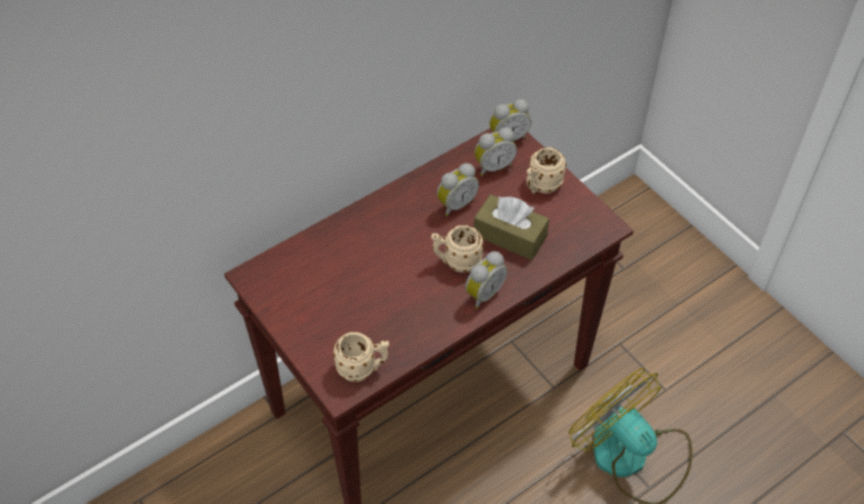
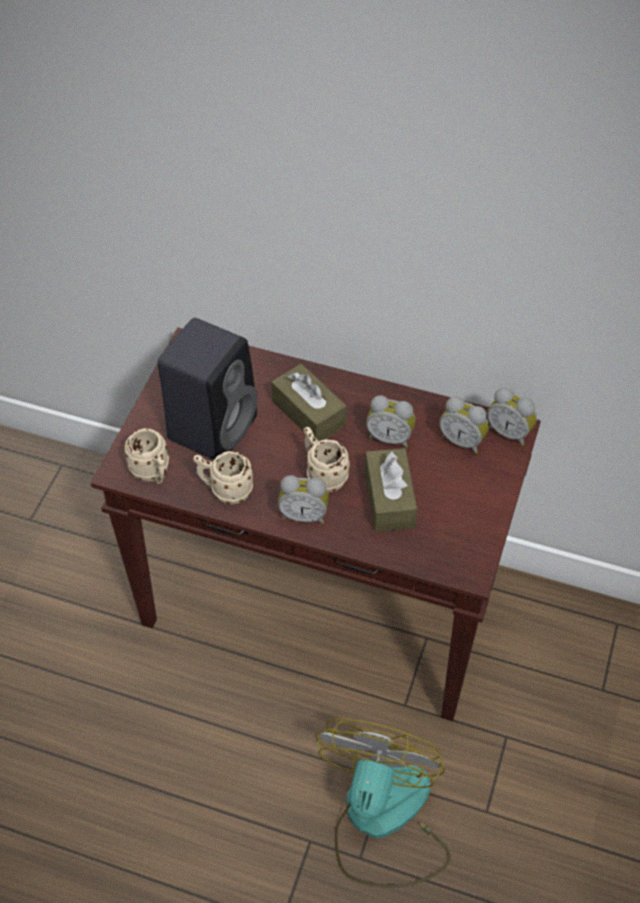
camera: 55 degrees right, 0 degrees up
beige mug [526,147,567,194] -> beige mug moved to [193,451,254,505]
none -> black speaker [158,318,257,460]
none -> brown tissue box [271,364,347,441]

